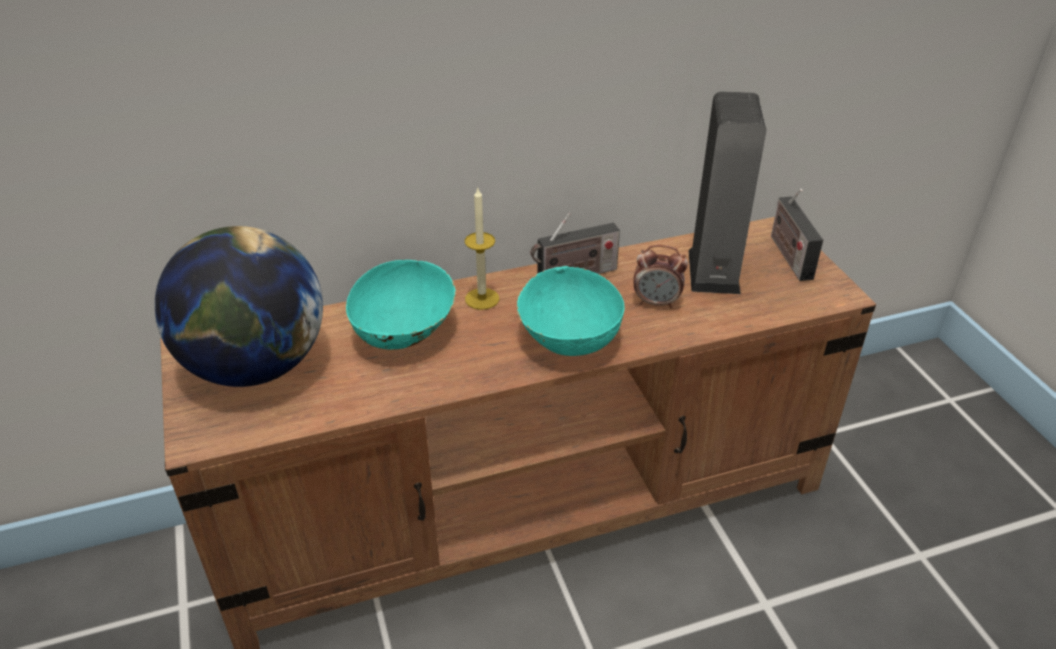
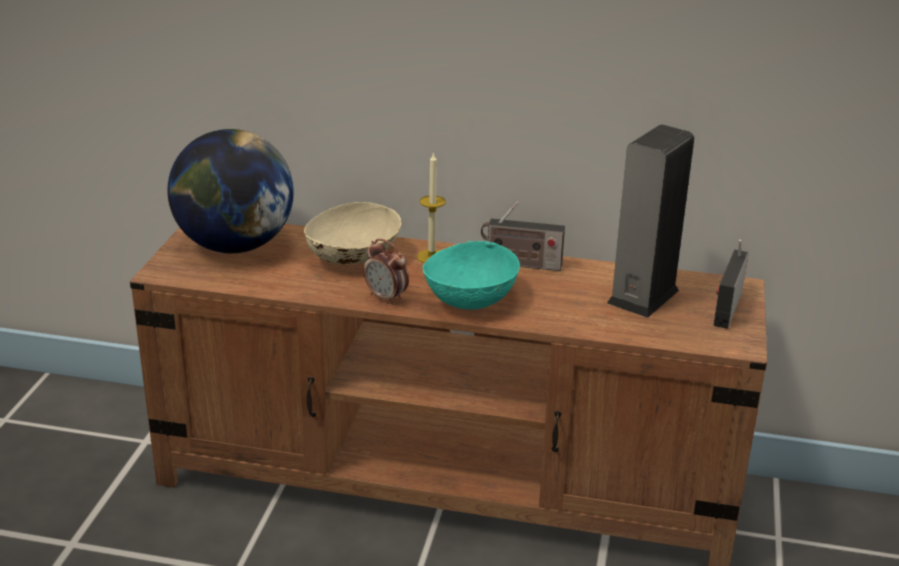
camera: 30 degrees right, 10 degrees down
turquoise bowl [346,260,456,350] -> beige bowl [304,202,402,265]
alarm clock [633,245,688,308] -> alarm clock moved to [364,239,409,305]

